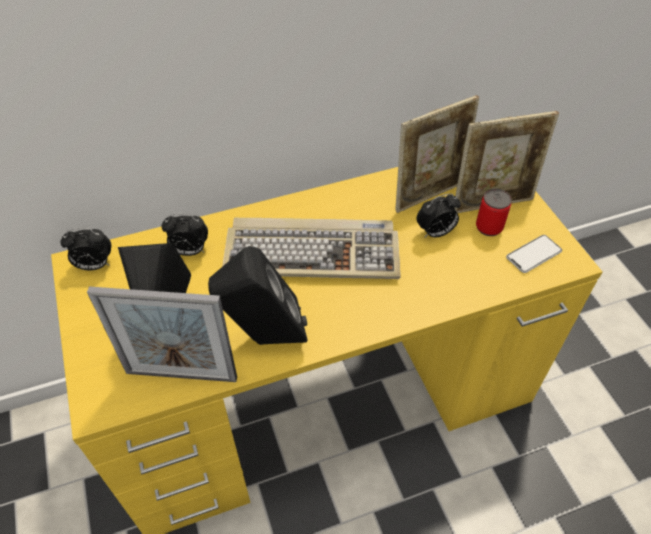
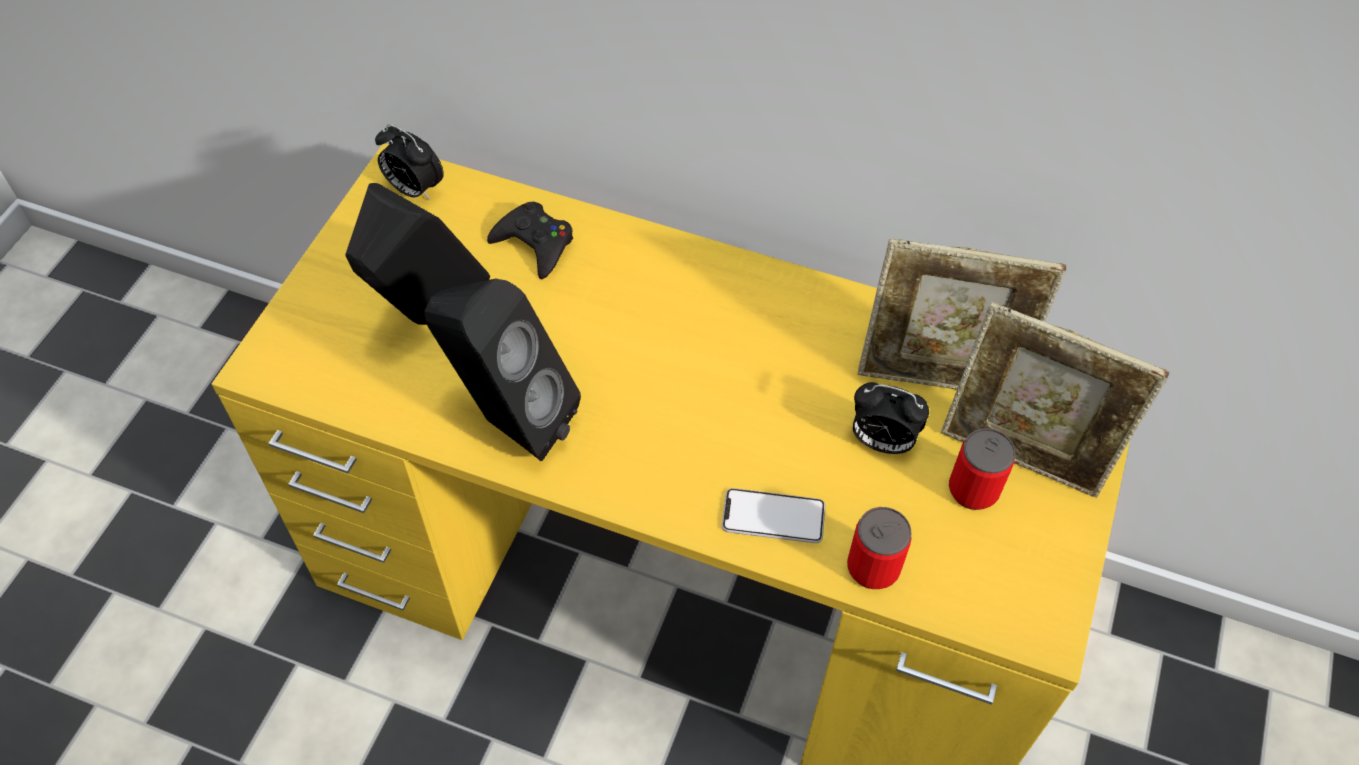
camera: 40 degrees right, 5 degrees up
picture frame [87,286,237,382] -> none
alarm clock [161,213,208,256] -> black game controller [487,202,573,279]
keyboard [222,218,401,279] -> none
phone [506,235,562,273] -> phone moved to [722,488,826,543]
none -> can [847,507,912,589]

